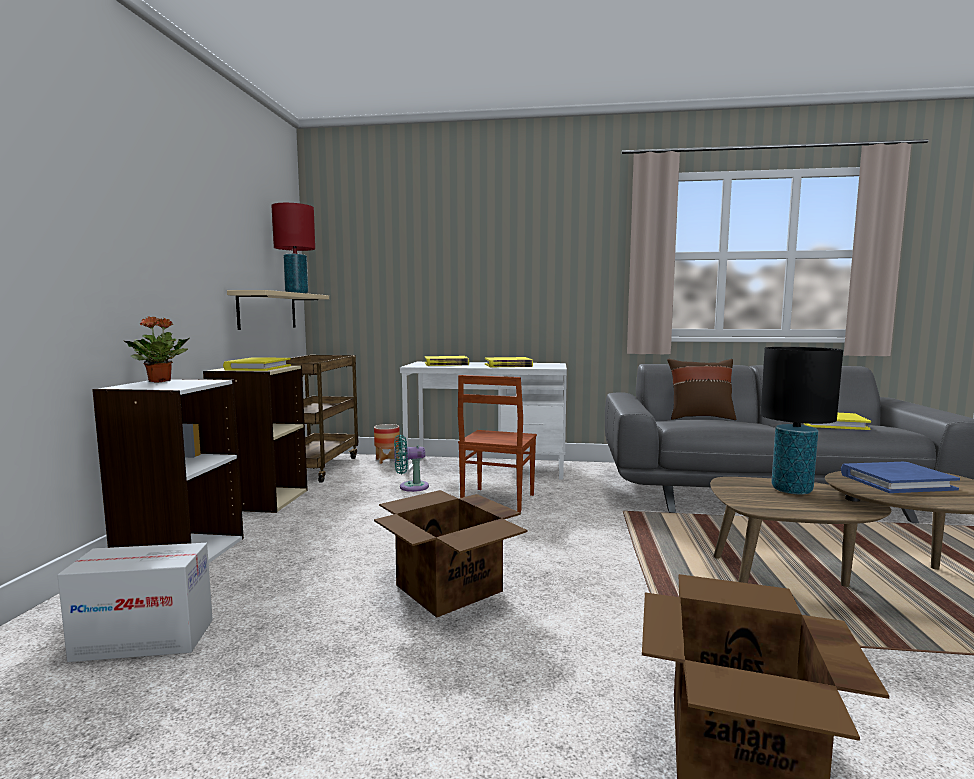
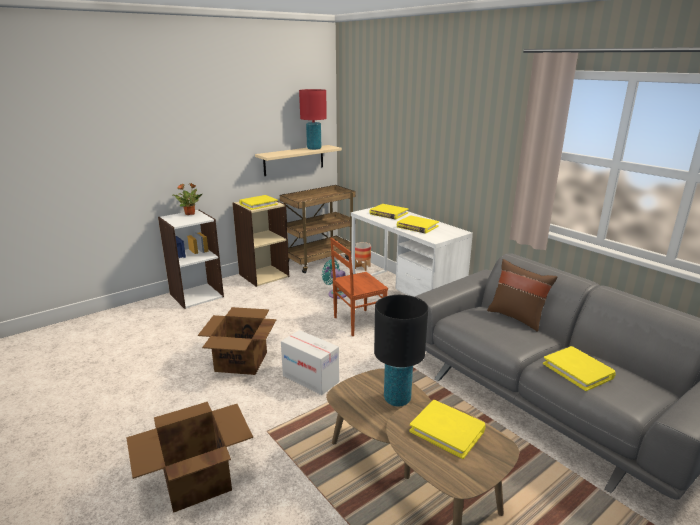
camera: 45 degrees right, 15 degrees up
cardboard box [57,543,213,662] -> cardboard box moved to [281,330,339,395]
blue book [841,462,960,493] -> yellow book [409,400,486,459]

